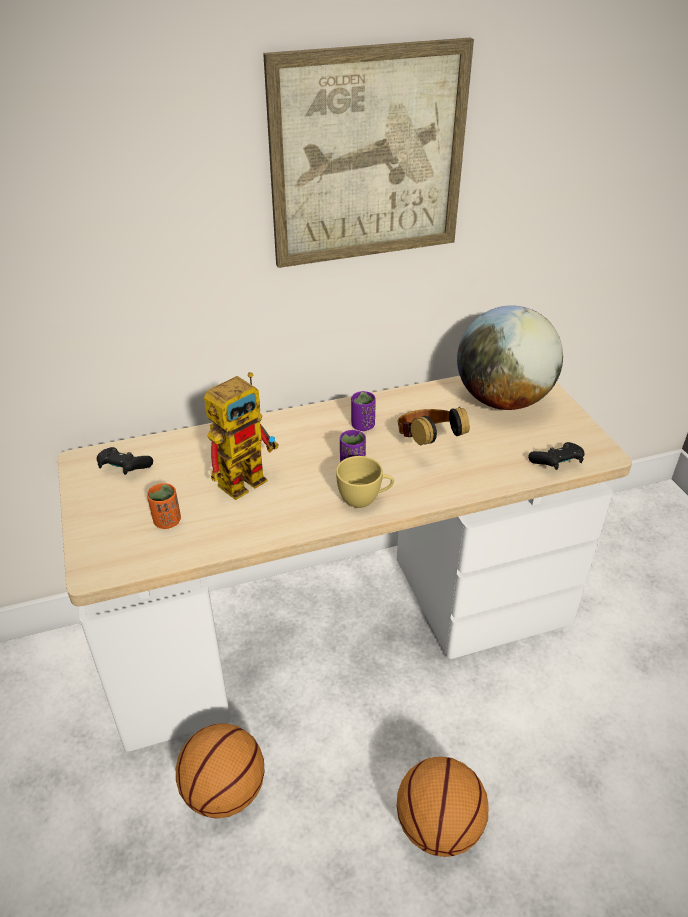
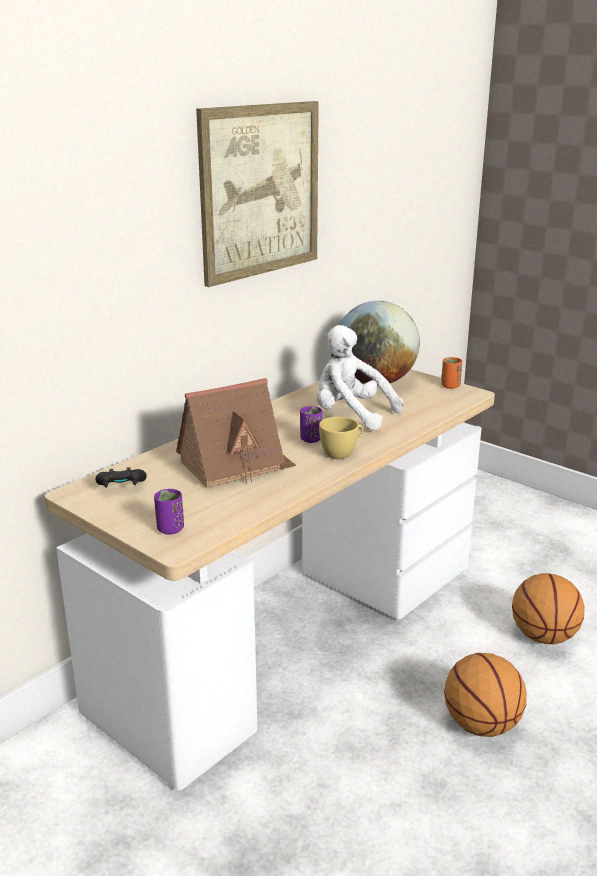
camera: 30 degrees left, 15 degrees down
orange cup [147,483,181,529] -> orange cup moved to [441,357,462,389]
basketball [176,723,265,819] -> basketball moved to [512,573,585,644]
toy robot [204,372,279,500] -> toy house [176,378,296,488]
purple cup [351,391,376,431] -> purple cup moved to [154,489,184,535]
headphones [398,407,470,446] -> white plush toy [317,325,403,430]
black game controller [528,442,584,470] -> none

